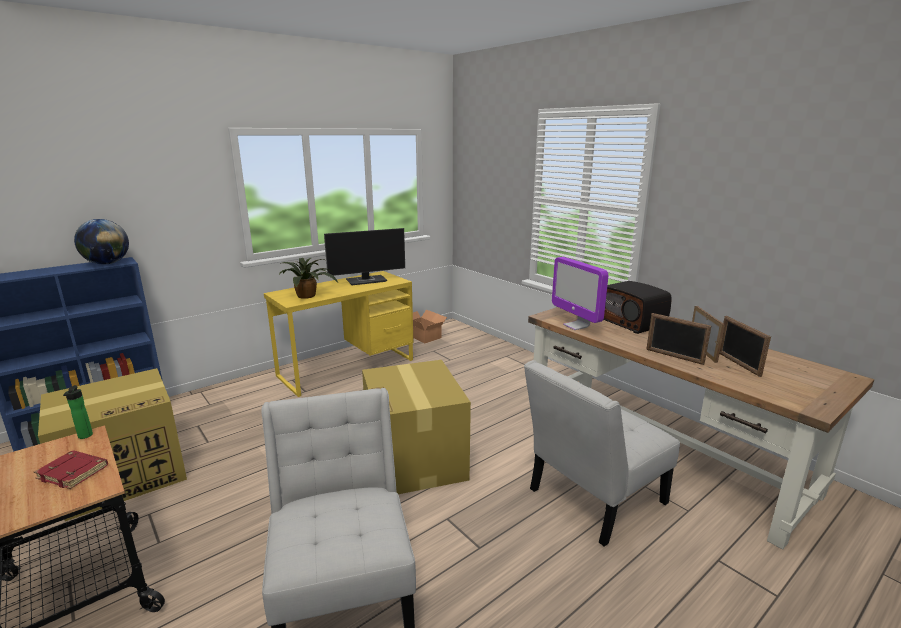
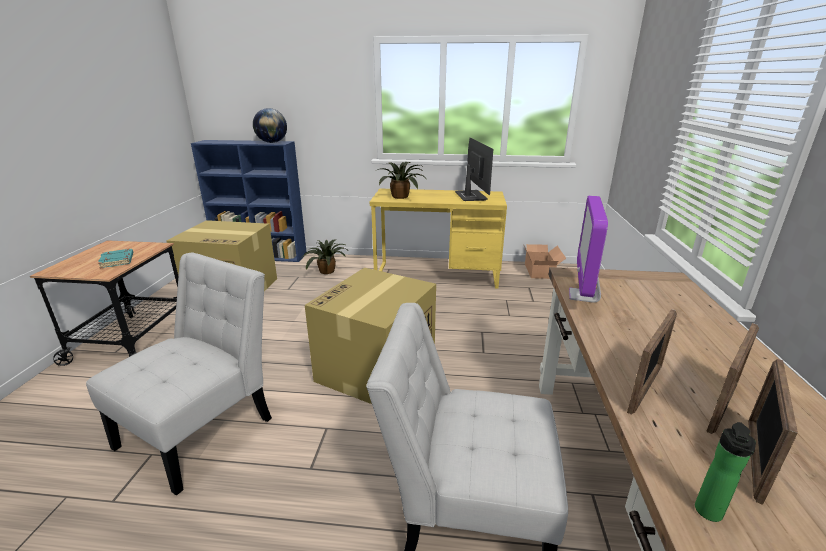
camera: 45 degrees right, 5 degrees up
red book [34,450,108,489] -> turquoise book [98,249,133,268]
bottle [63,385,93,439] -> bottle moved to [695,422,756,522]
monitor [324,228,405,285] -> monitor turned 120 degrees counterclockwise [455,138,493,201]
radio [604,281,671,334] -> none
picture frame [646,313,711,365] -> picture frame turned 135 degrees counterclockwise [627,309,677,415]
none -> potted plant [302,240,347,274]

